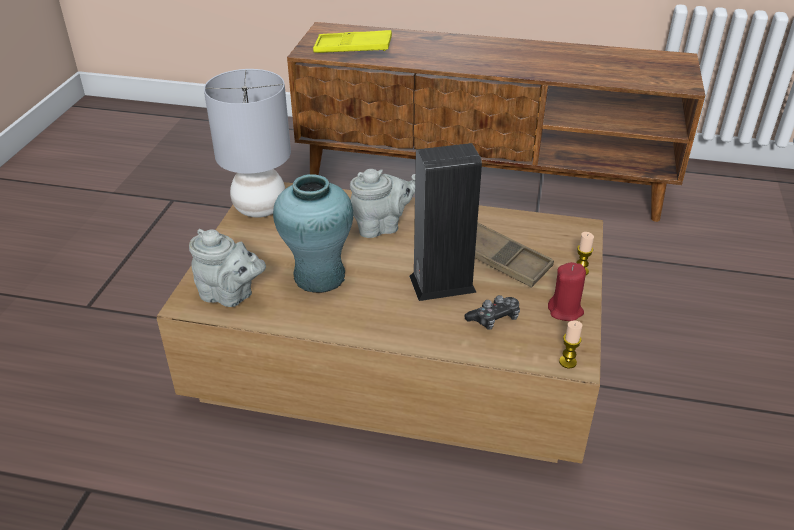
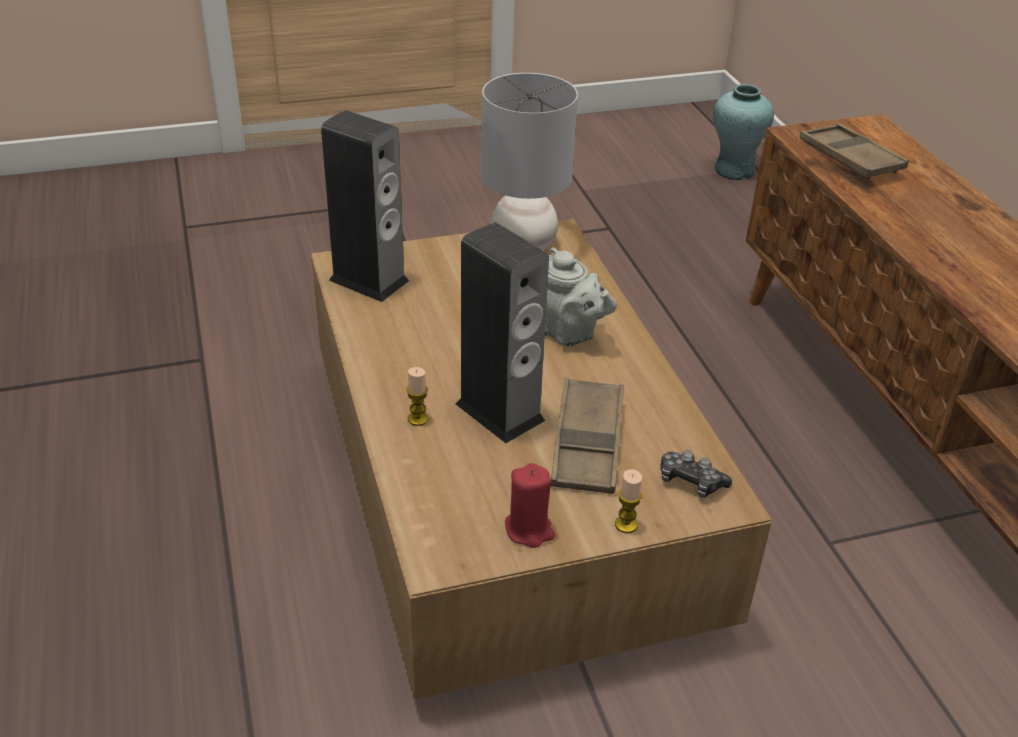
camera: 60 degrees right, 0 degrees up
grey teapot [189,229,266,307] -> speaker [321,110,409,302]
turquoise vase [273,174,353,293] -> turquoise vase moved to [713,84,774,180]
yellow tray [313,30,392,53] -> brown tray [800,123,909,179]
game controller [464,295,520,330] -> game controller moved to [660,450,732,498]
candle [559,320,582,369] -> candle moved to [406,367,428,426]

